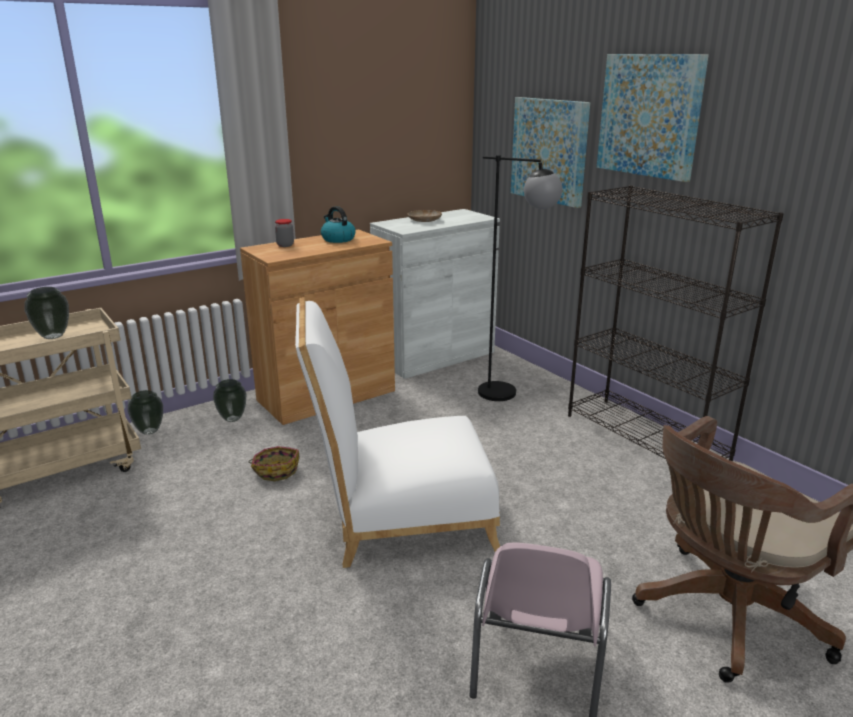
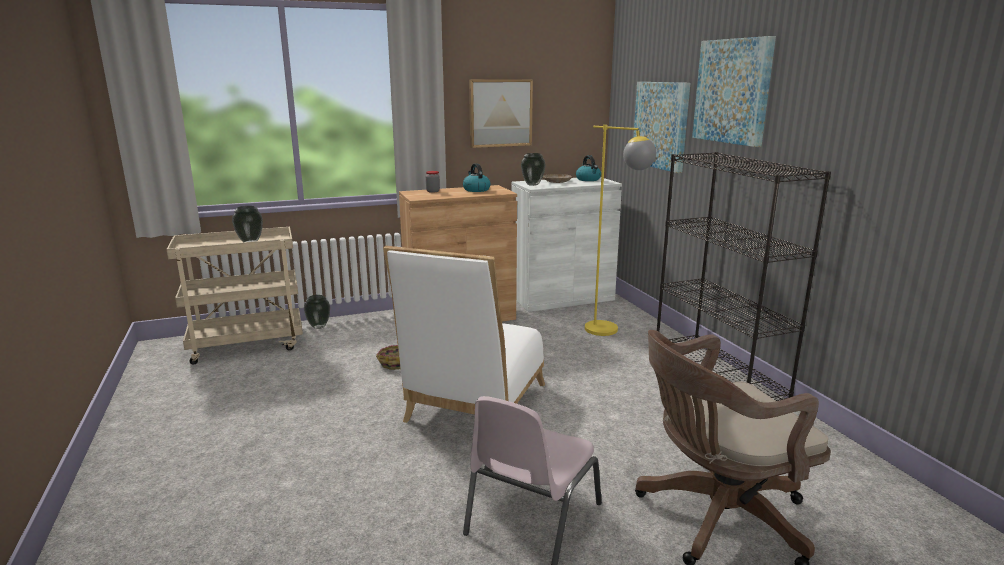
camera: 15 degrees right, 5 degrees down
vase [213,379,246,422] -> vase moved to [521,153,546,186]
white chair [295,297,500,568] -> white chair turned 75 degrees counterclockwise [383,246,545,423]
black floor lamp [478,155,562,401] -> yellow floor lamp [585,125,656,336]
none -> picture [469,79,533,148]
none -> kettle [576,155,601,181]

